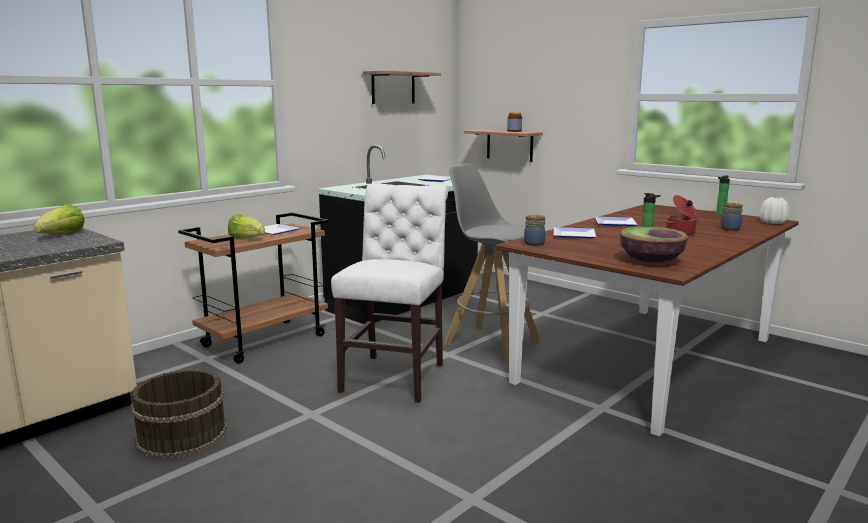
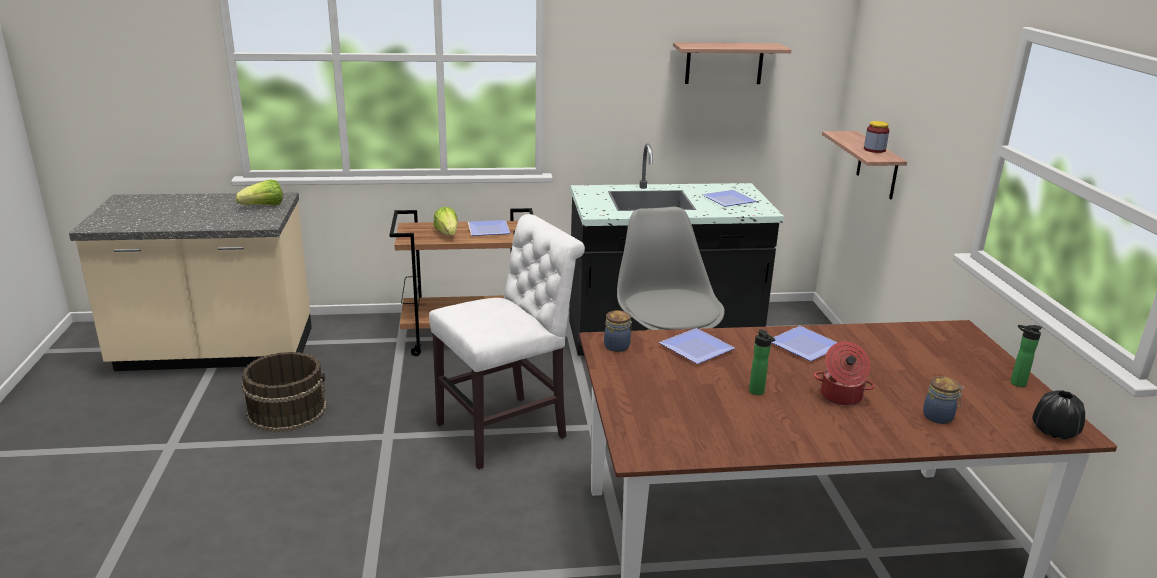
camera: 40 degrees right, 10 degrees up
bowl [620,227,688,263] -> none
white vase [760,197,790,224] -> black vase [1032,390,1085,440]

